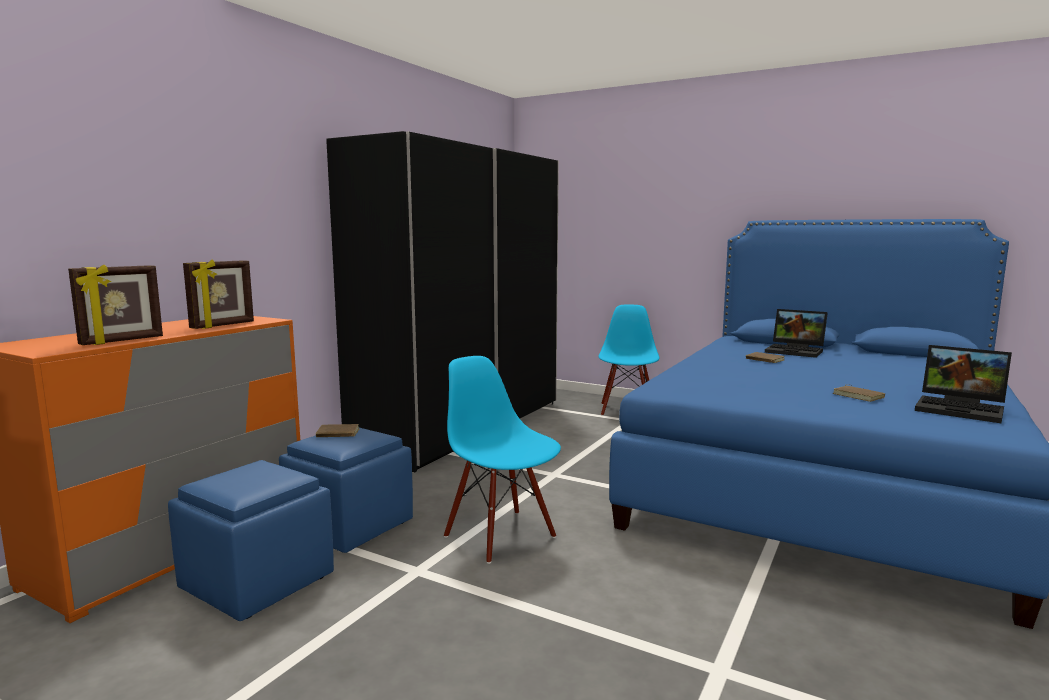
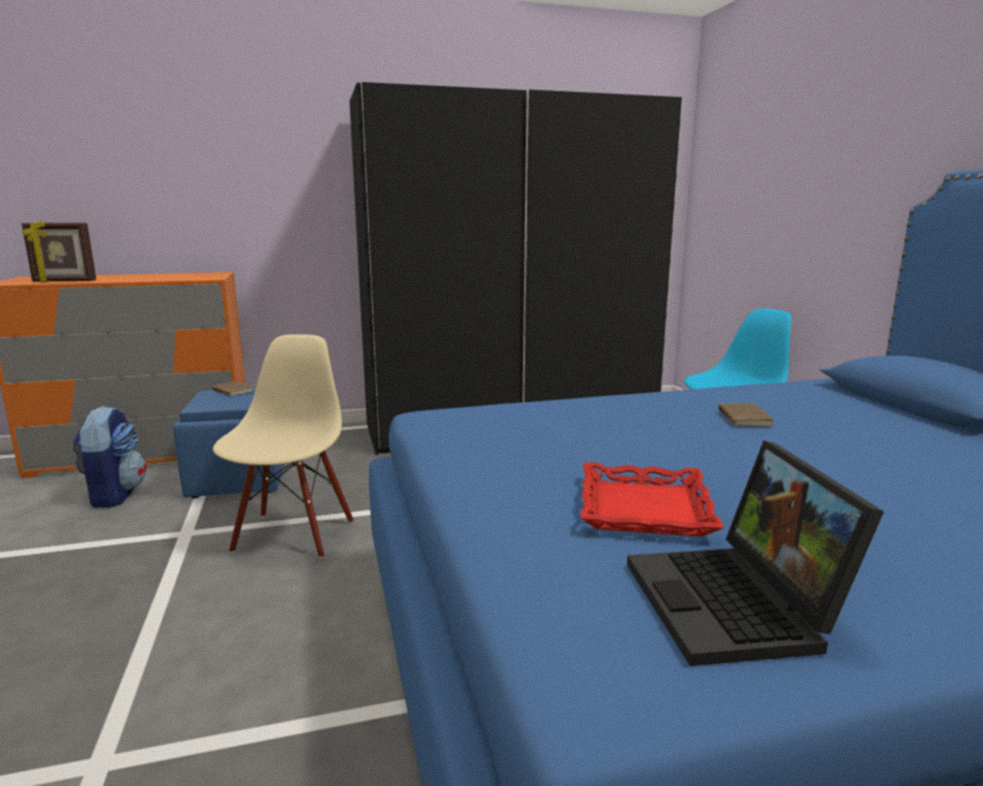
camera: 45 degrees right, 5 degrees up
blue ottoman [168,460,334,621] -> backpack [72,406,147,508]
picture frame [183,260,254,329] -> none
blue chair [444,356,561,564] -> beige chair [213,334,354,558]
laptop [765,309,828,358] -> none
brown book [833,385,885,402] -> red tray [581,462,724,537]

